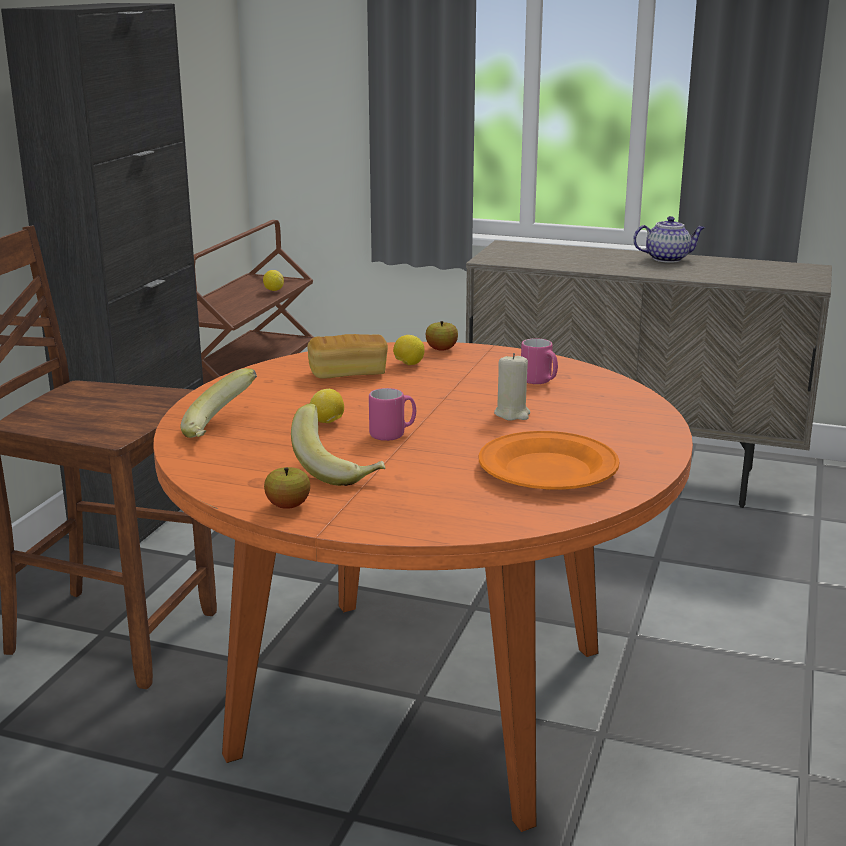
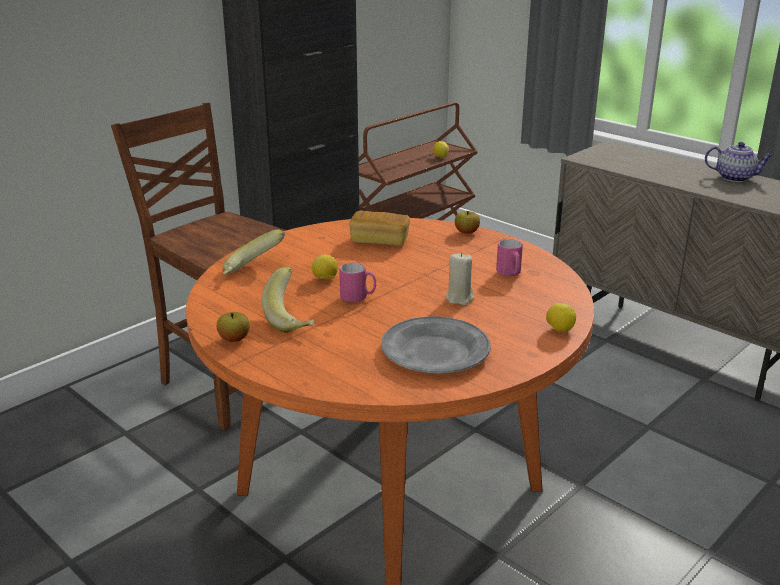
camera: 25 degrees right, 5 degrees up
lemon [393,335,425,365] -> lemon moved to [546,303,576,332]
orange plate [478,431,619,490] -> grey plate [381,316,491,373]

